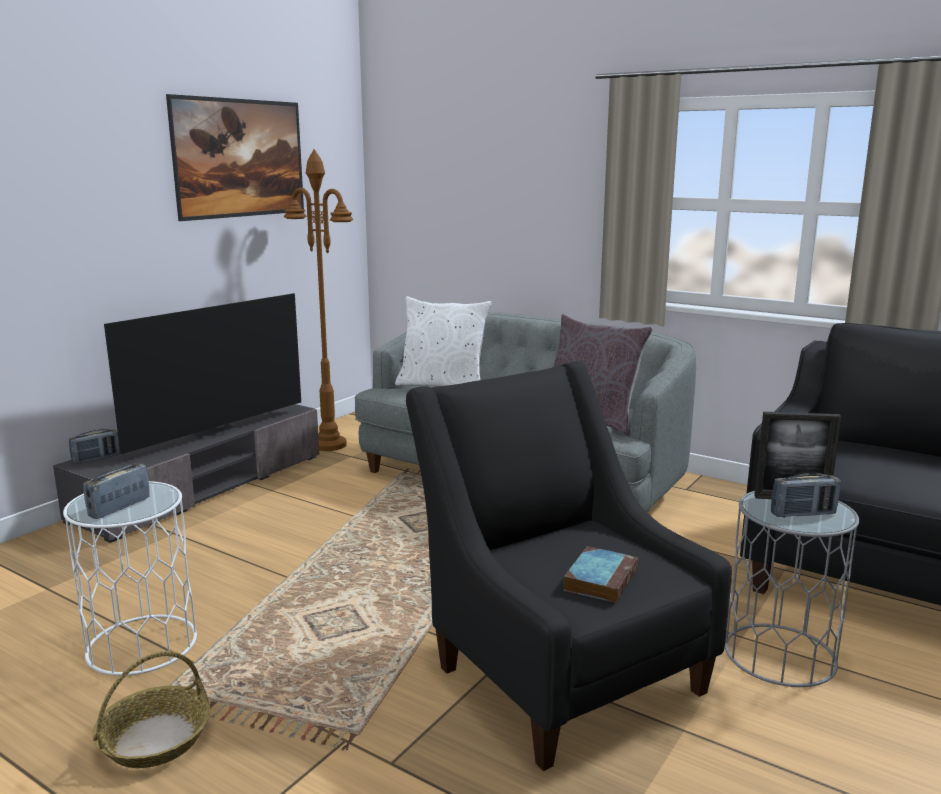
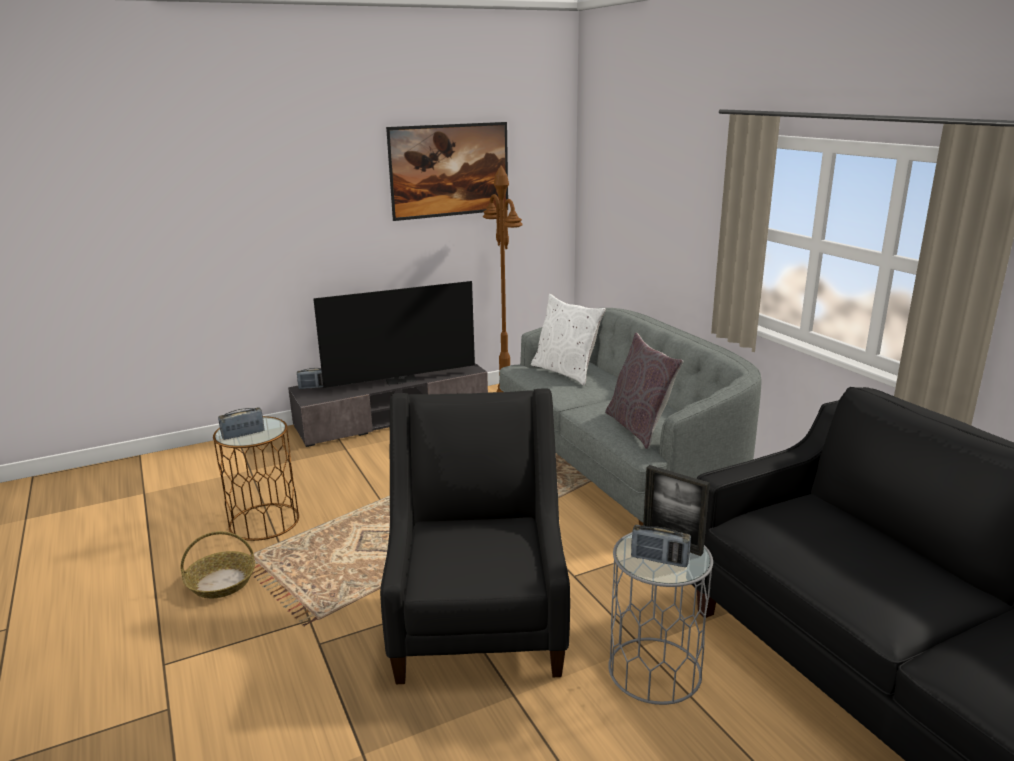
camera: 30 degrees right, 5 degrees up
white side table [63,481,197,676] -> brown side table [213,416,299,541]
book [563,546,638,603] -> none

